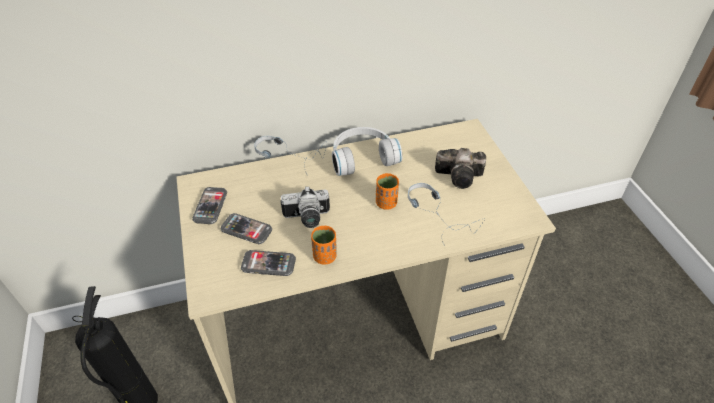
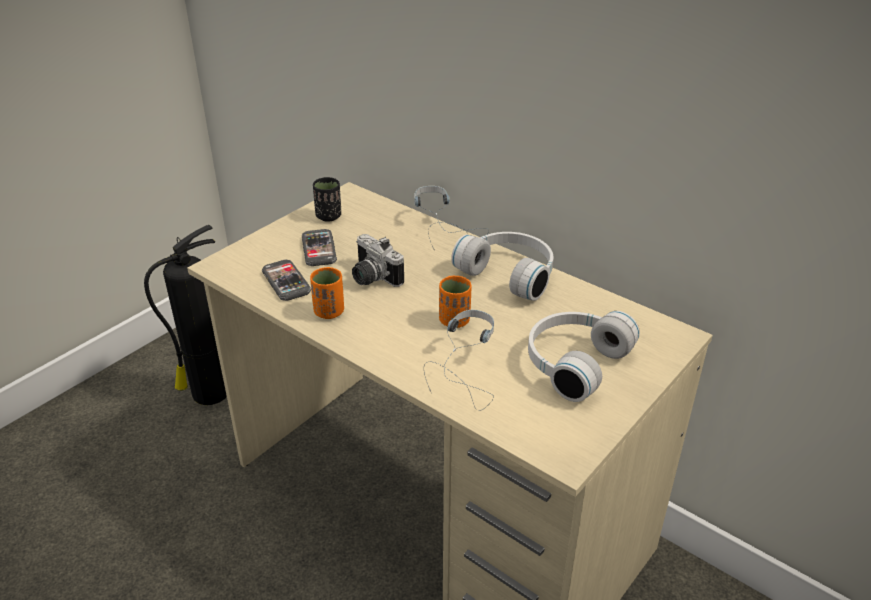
camera: 55 degrees right, 10 degrees down
phone [192,187,227,224] -> black cup [313,177,341,222]
camera [435,148,486,189] -> white headphones [528,311,640,402]

